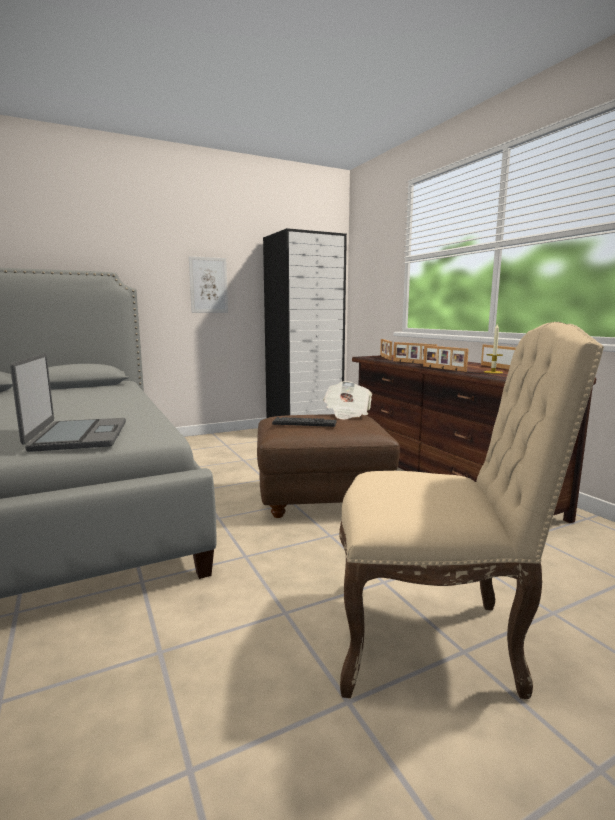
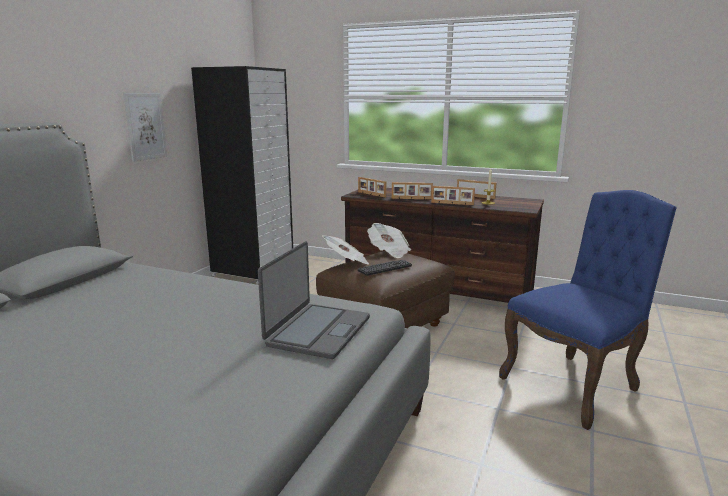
camera: 40 degrees left, 5 degrees up
laptop [10,353,126,452] -> laptop turned 75 degrees clockwise [258,241,370,359]
beige chair [339,322,604,699] -> blue chair [499,190,676,430]
none -> newspaper [322,235,369,264]

